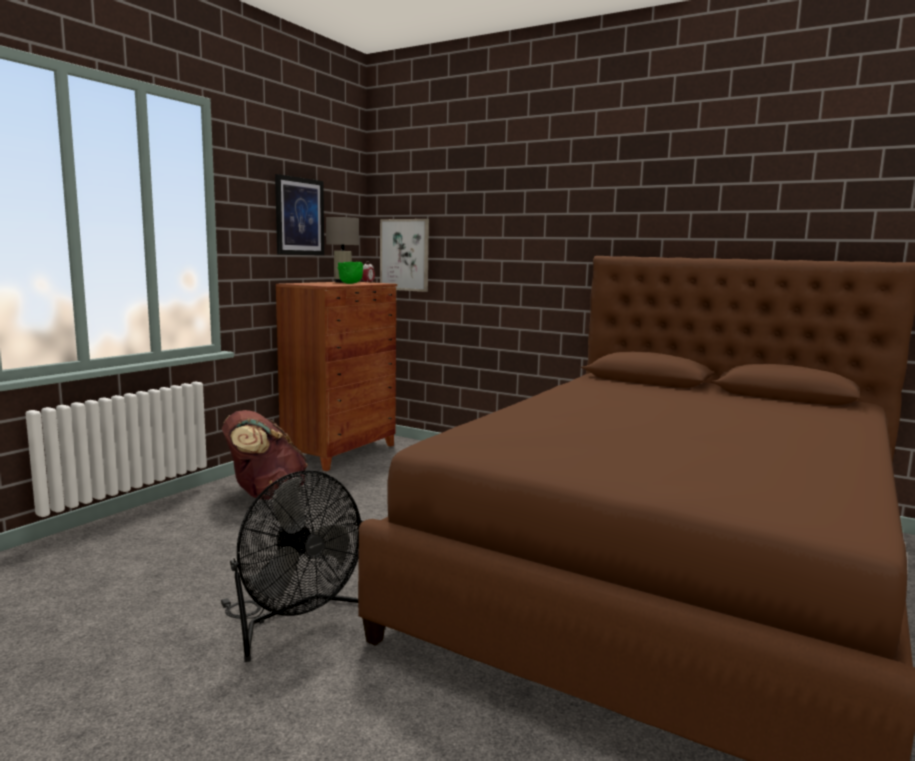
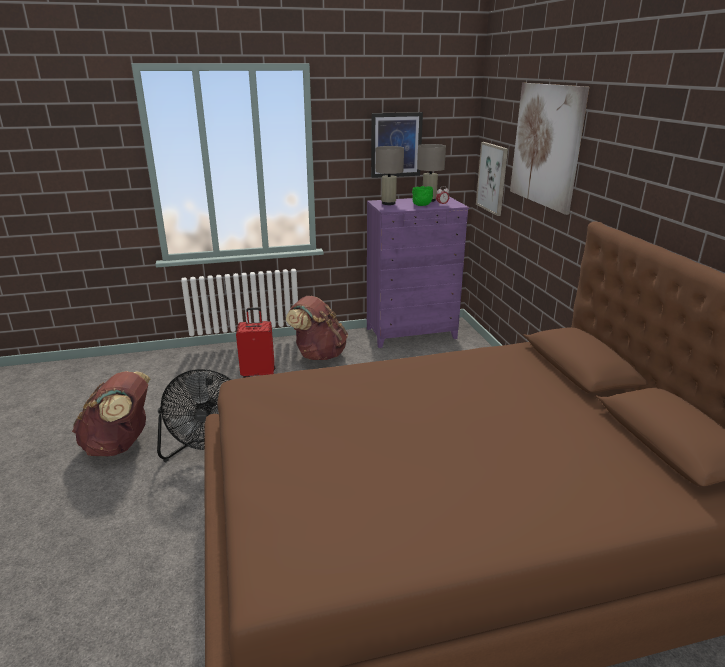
camera: 45 degrees right, 15 degrees up
brown dresser [276,282,398,471] -> purple dresser [367,197,469,348]
none -> brown backpack [72,371,150,457]
none -> red suitcase [236,307,275,378]
none -> grey table lamp [375,146,404,205]
none -> picture [510,83,589,215]

